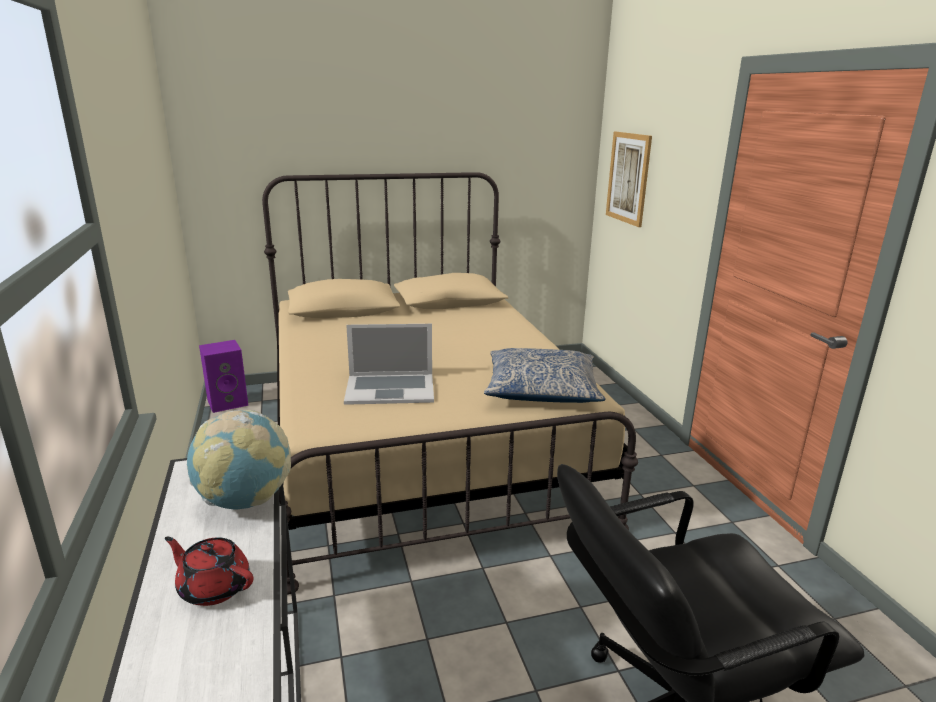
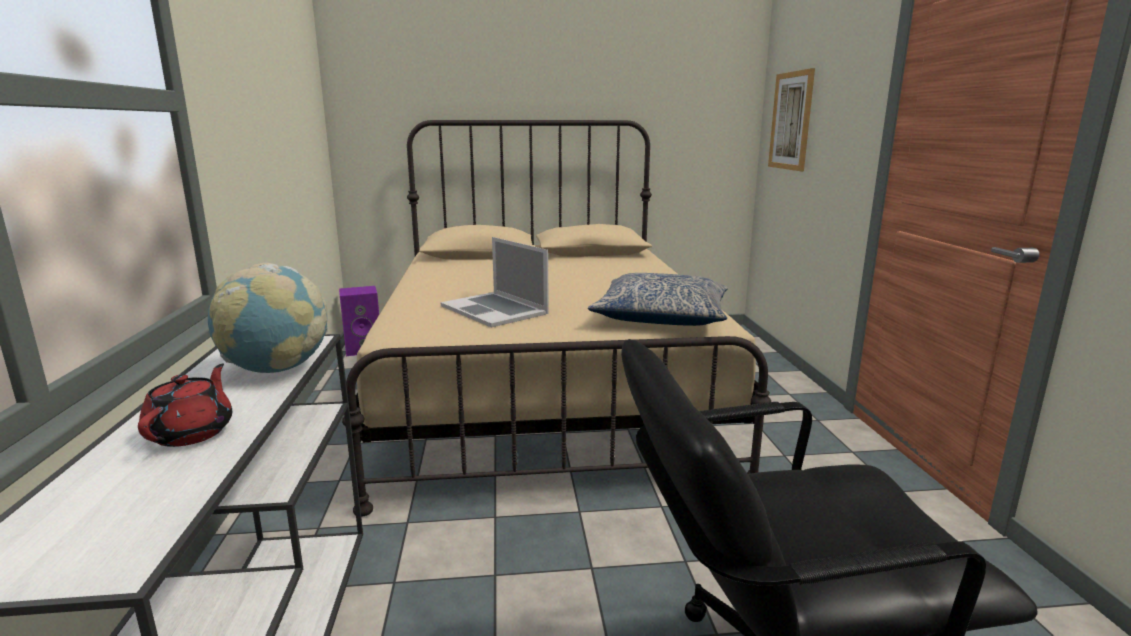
camera: 10 degrees right, 5 degrees down
red teapot [165,537,253,606] -> red teapot turned 60 degrees clockwise [138,364,232,447]
laptop [344,324,434,405] -> laptop turned 45 degrees clockwise [441,237,549,328]

